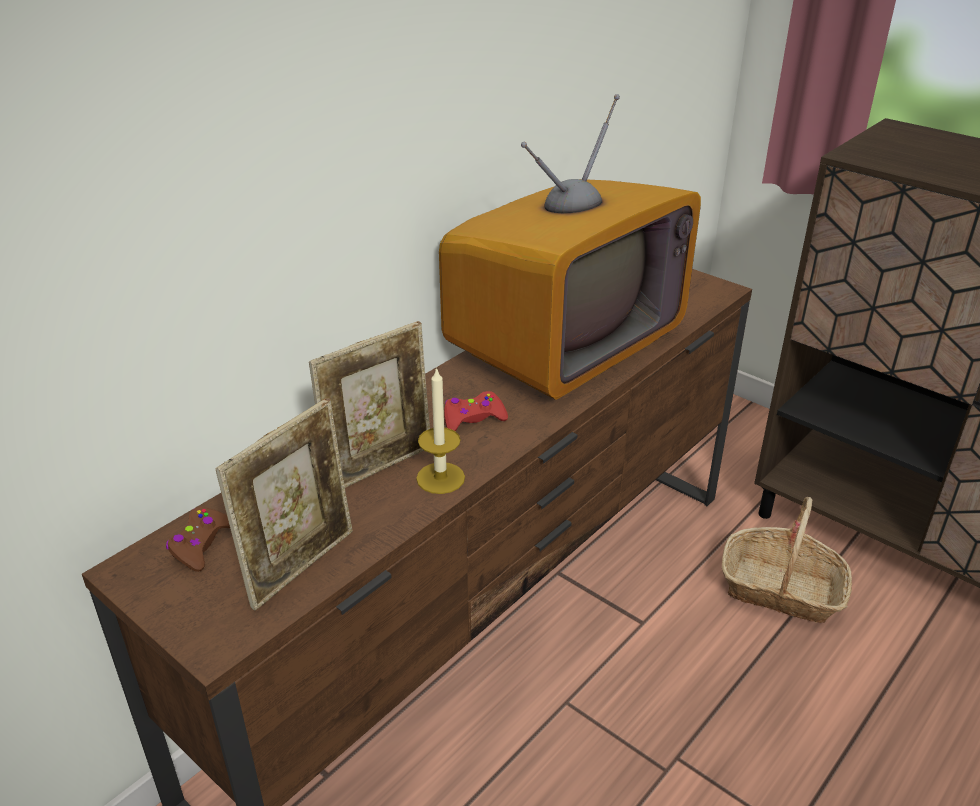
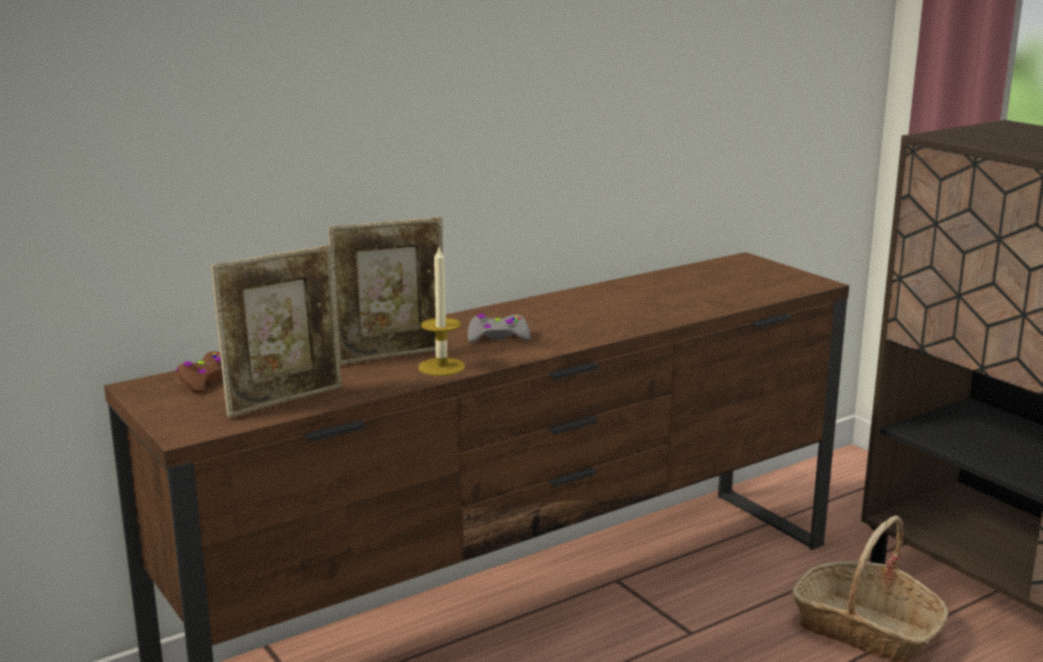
camera: 15 degrees right, 15 degrees down
television [439,94,701,400] -> none
red game controller [444,391,508,431] -> grey game controller [468,314,530,343]

